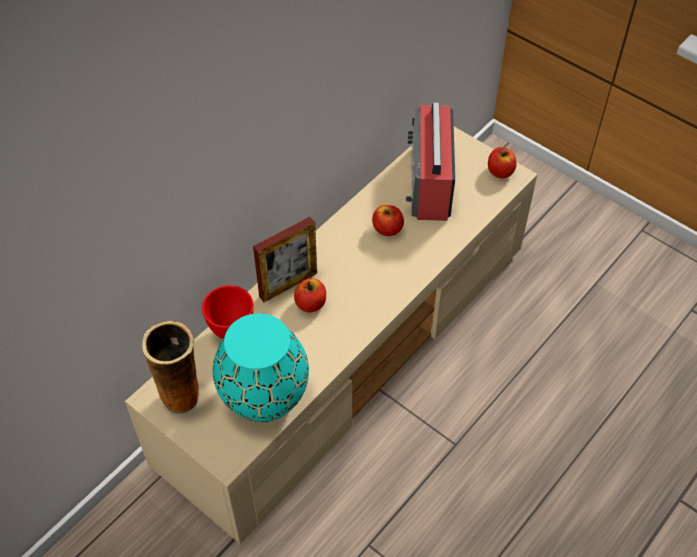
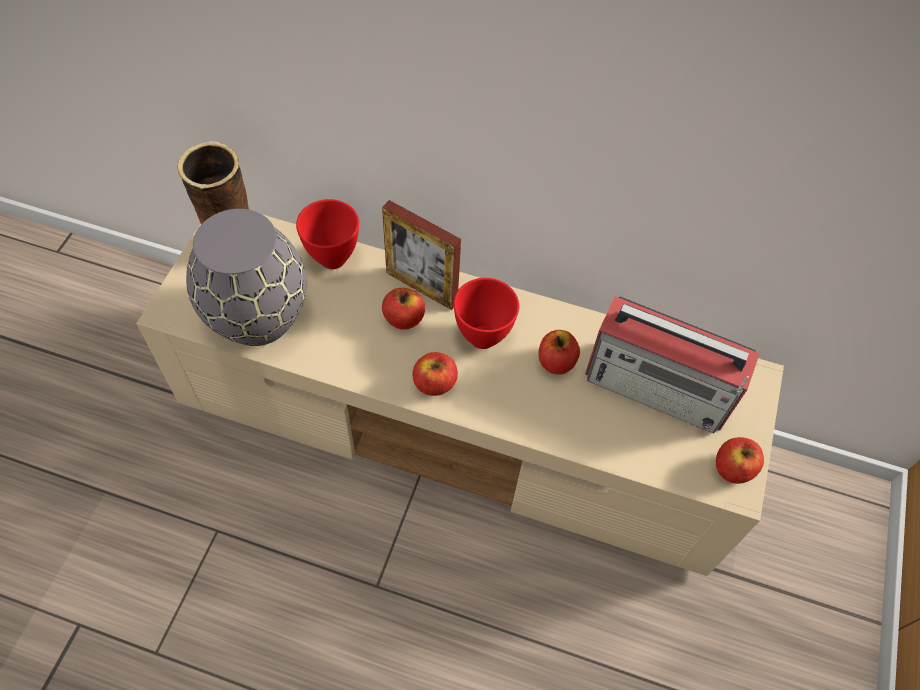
camera: 65 degrees right, 5 degrees up
turquoise vase [213,313,309,422] -> grey vase [186,209,307,346]
radio [406,102,455,221] -> radio turned 135 degrees counterclockwise [585,296,760,434]
none -> apple [412,352,458,396]
none -> red bowl [453,278,519,349]

